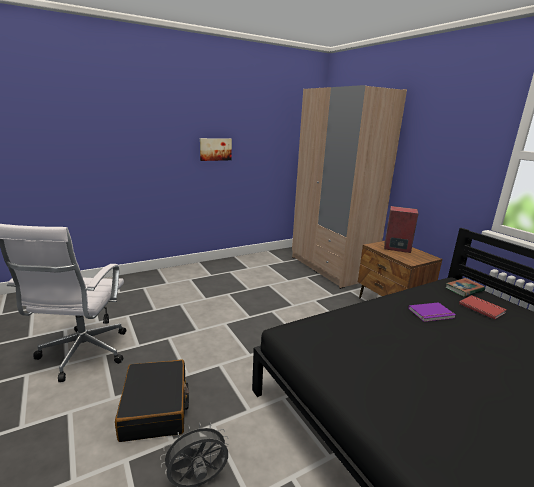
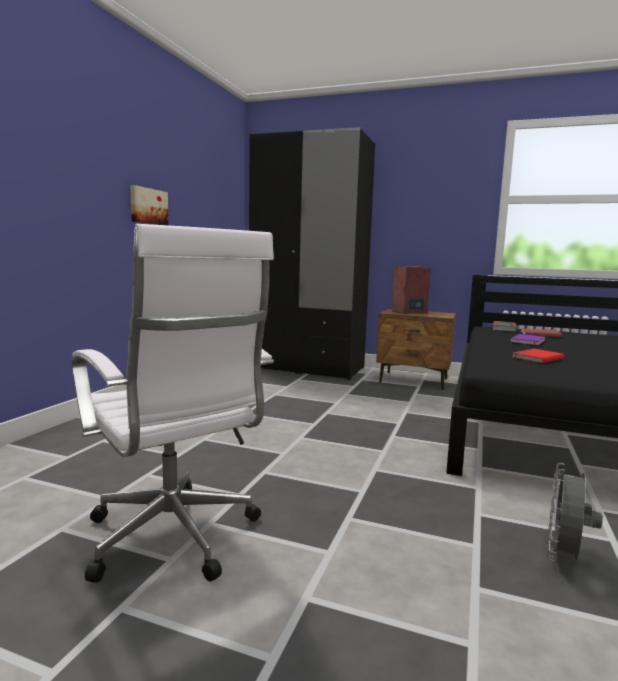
camera: 40 degrees left, 10 degrees down
black suitcase [115,359,189,442] -> none
beige wardrobe [292,85,407,289] -> black wardrobe [249,127,375,380]
none -> red book [512,349,565,363]

